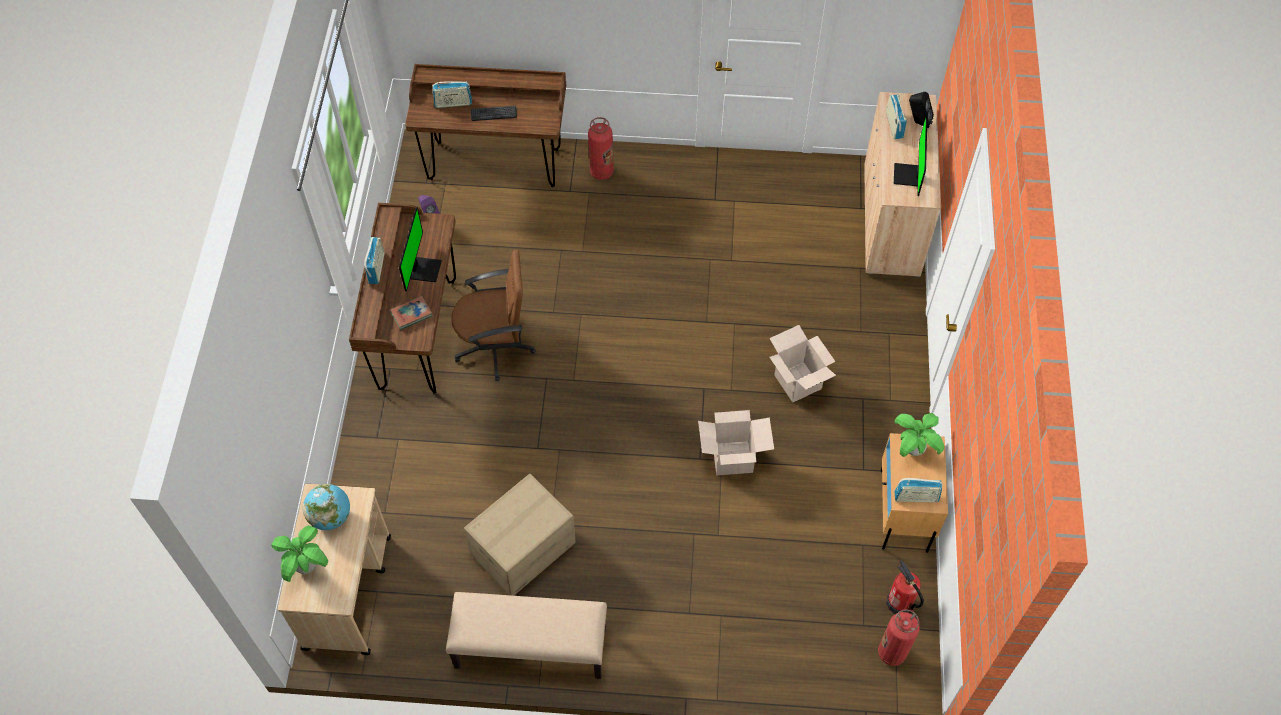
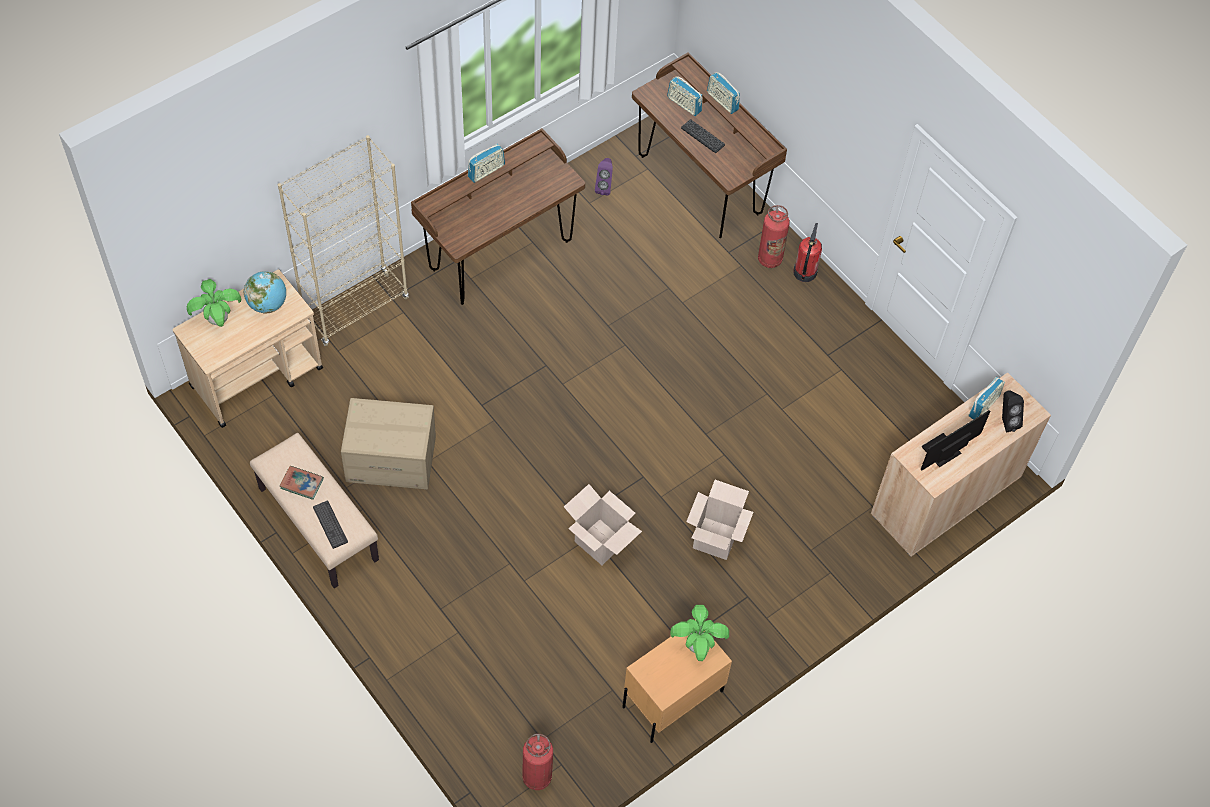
camera: 45 degrees right, 0 degrees up
book [390,296,433,330] -> book moved to [279,466,324,500]
monitor [399,207,442,291] -> none
brown office chair [451,250,536,381] -> none
fire extinguisher [886,561,924,614] -> fire extinguisher moved to [793,223,822,282]
radio [894,478,943,502] -> radio moved to [707,72,740,114]
none -> beige bookcase [278,135,409,346]
none -> keyboard [313,500,348,549]

